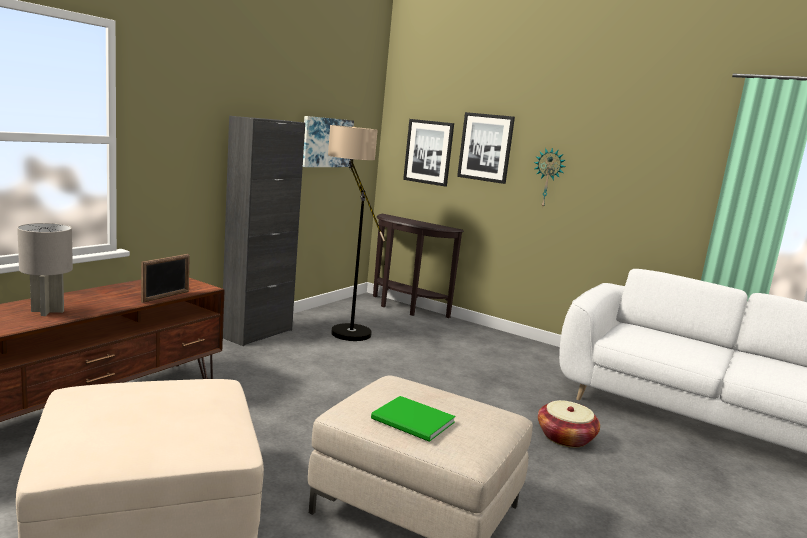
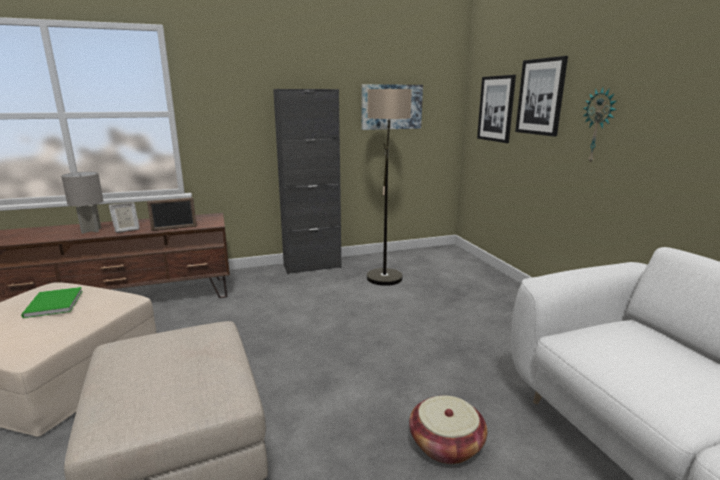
camera: 40 degrees right, 5 degrees up
green book [371,396,456,442] -> green book moved to [21,287,83,318]
brown console table [373,214,464,318] -> none
none -> picture frame [109,203,140,233]

